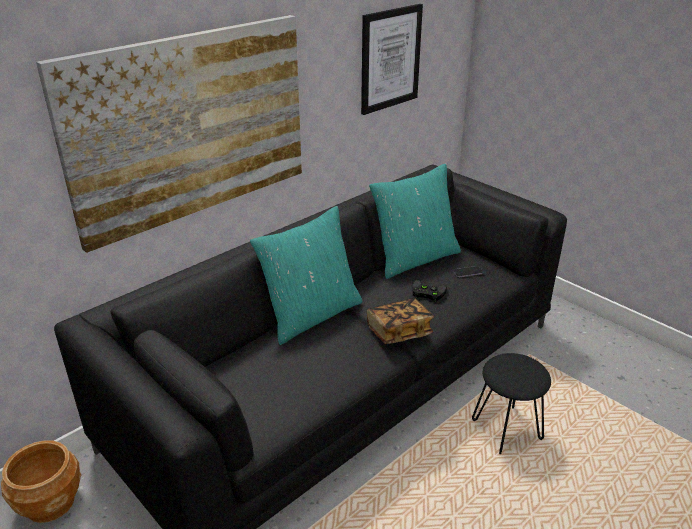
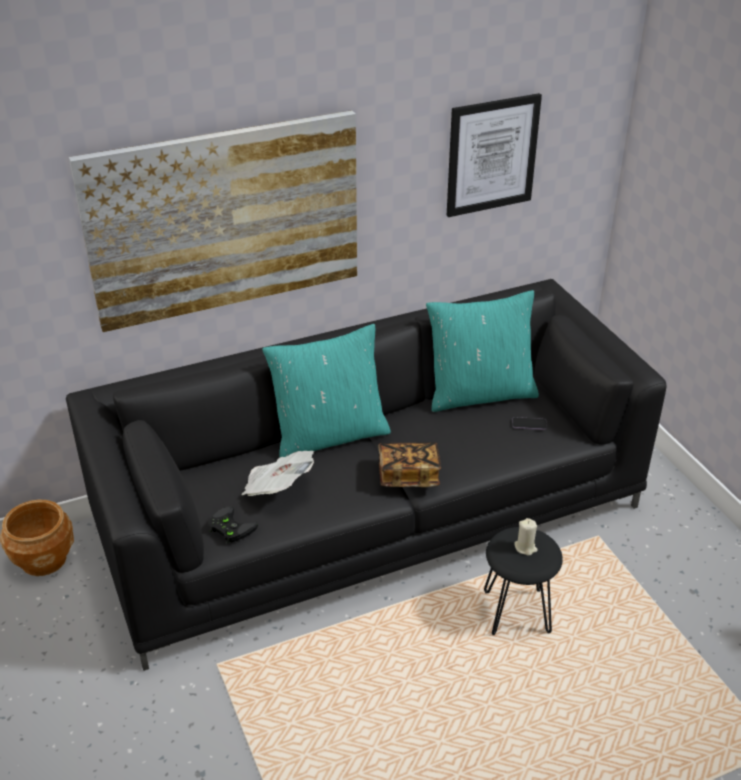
camera: 20 degrees right, 5 degrees up
black game controller [412,279,447,302] -> black game controller moved to [208,506,258,543]
none -> newspaper [242,451,314,496]
none -> beige candle [514,518,538,556]

